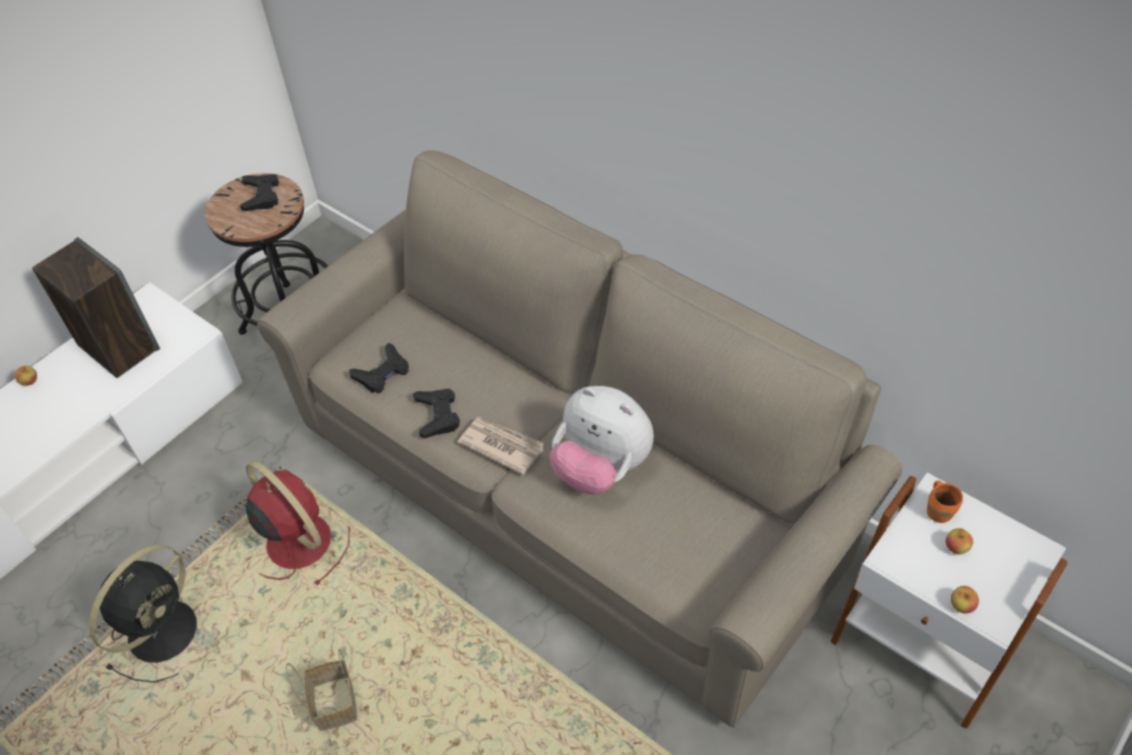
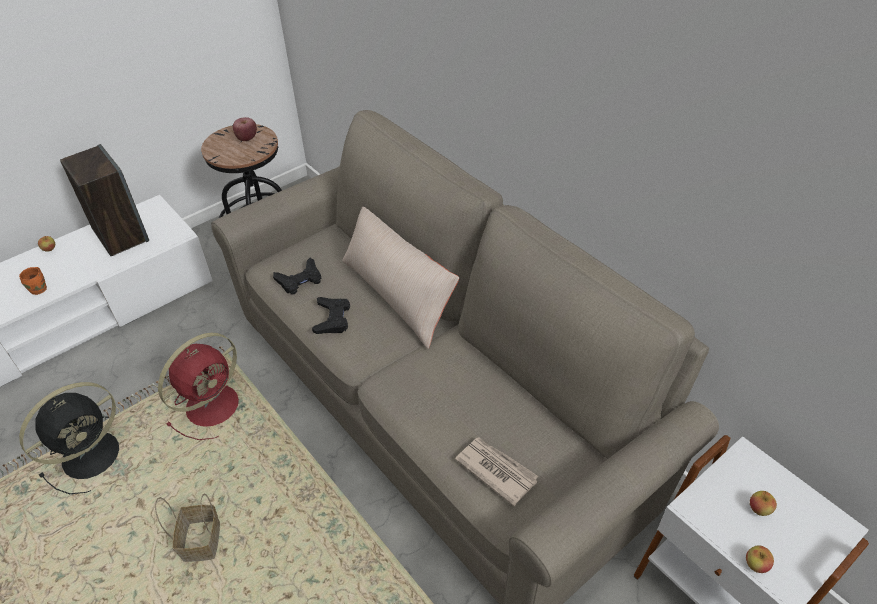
camera: 10 degrees right, 5 degrees down
black game controller [240,174,279,211] -> apple [233,117,257,141]
red fan [246,461,350,587] -> red fan turned 75 degrees clockwise [158,333,239,440]
newspaper [458,417,544,475] -> newspaper moved to [455,437,539,506]
plush toy [550,386,654,494] -> none
orange mug [927,481,963,523] -> orange mug moved to [19,267,47,295]
none -> beige pillow [342,207,460,349]

